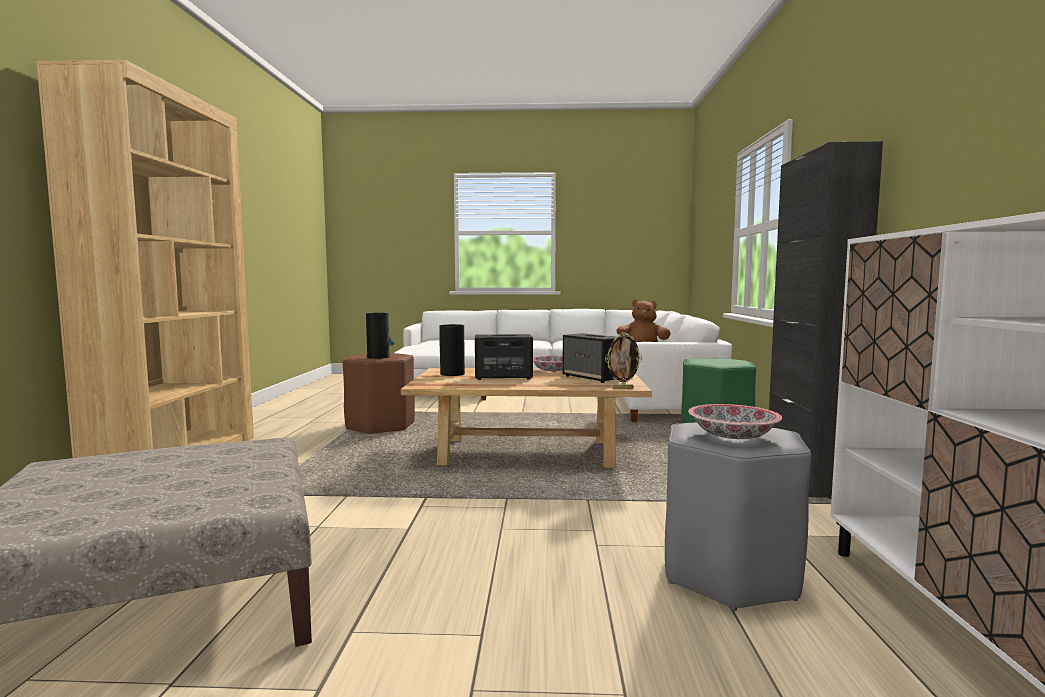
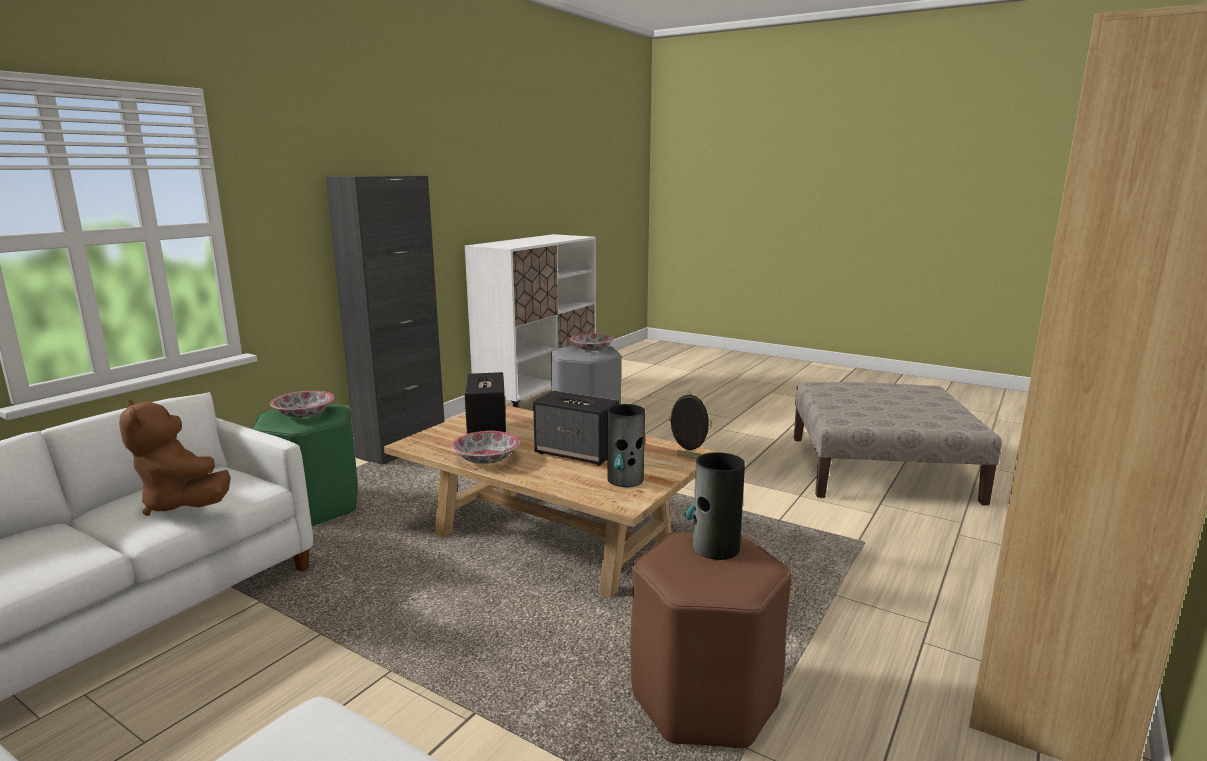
camera: 150 degrees left, 10 degrees up
picture frame [605,332,642,389] -> picture frame moved to [669,391,712,459]
none -> bowl [270,391,334,418]

